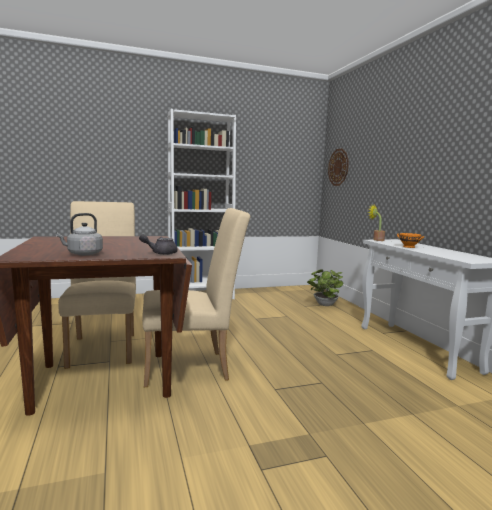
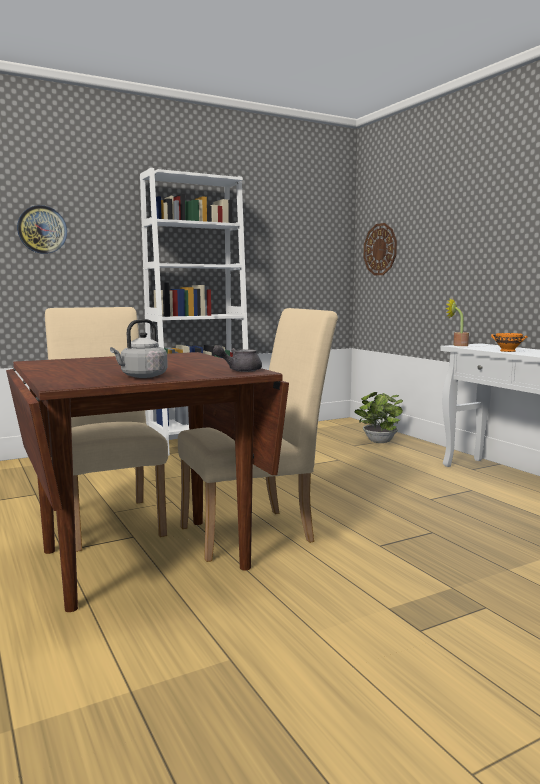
camera: 10 degrees left, 0 degrees up
none -> wall clock [17,205,67,254]

